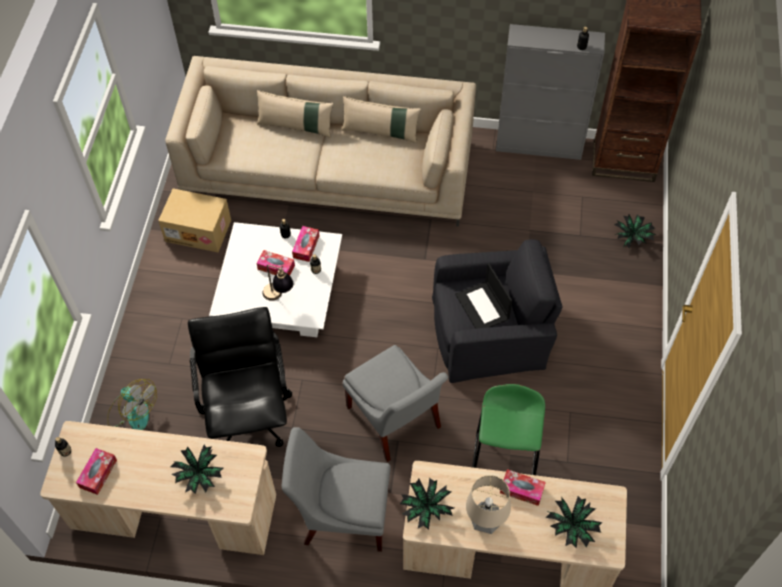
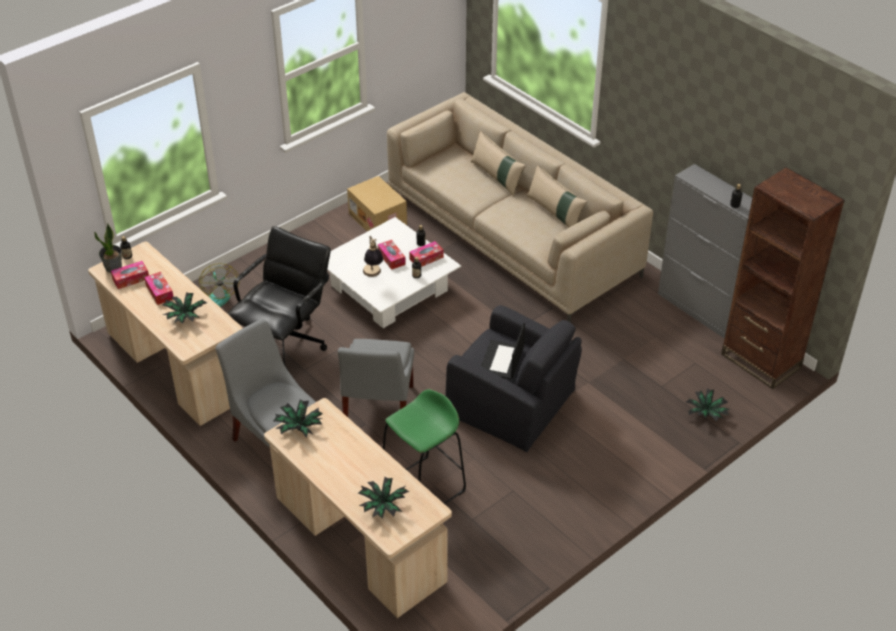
camera: 40 degrees right, 15 degrees down
table lamp [466,475,511,534] -> none
tissue box [500,469,546,506] -> tissue box moved to [144,272,173,305]
none -> potted plant [94,223,122,273]

